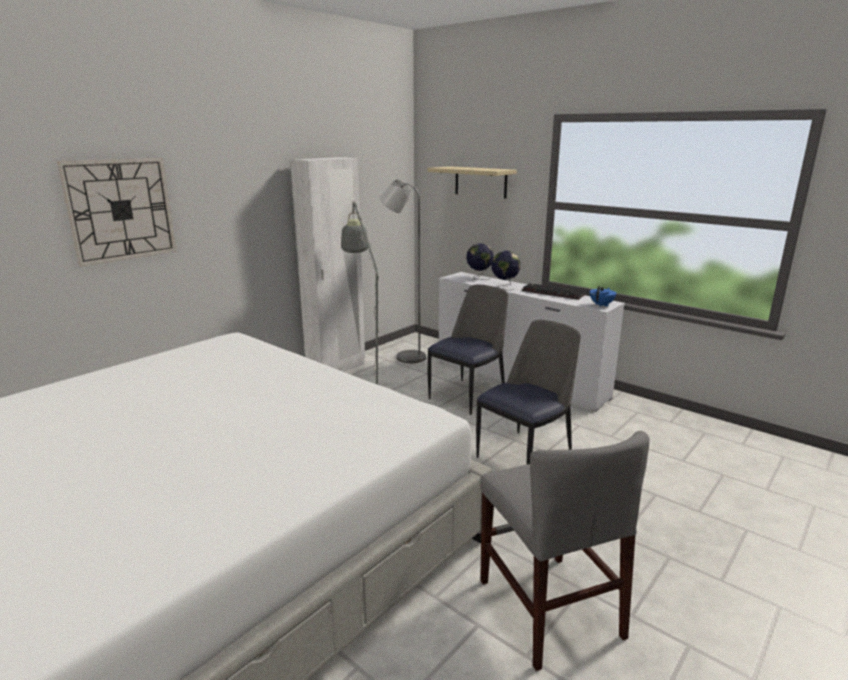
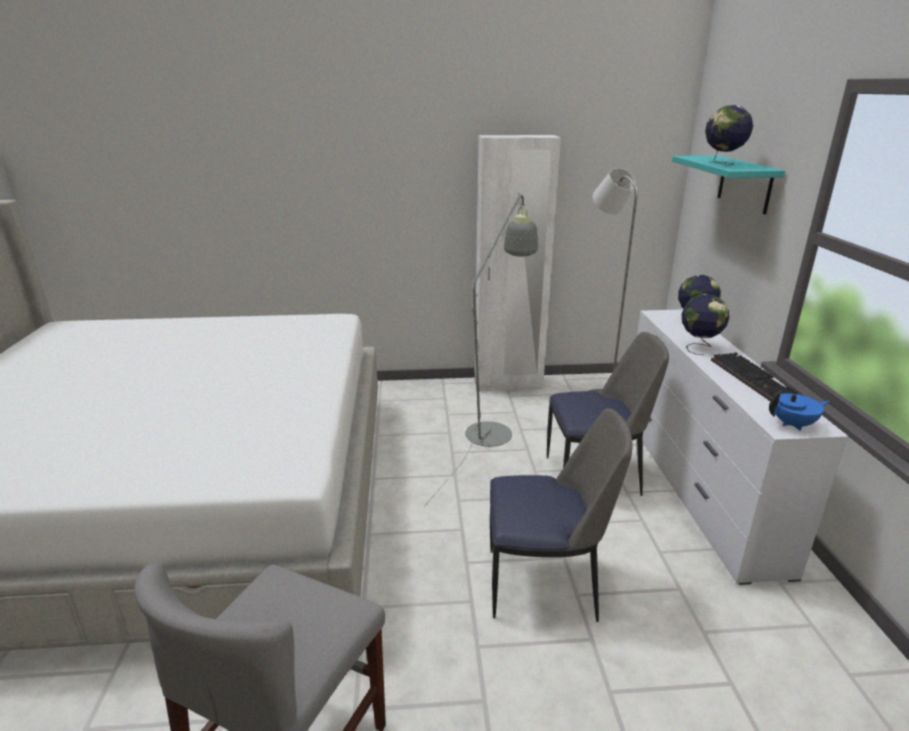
camera: 45 degrees right, 5 degrees up
wall clock [57,158,177,267] -> none
beige shelf [428,166,517,198] -> turquoise shelf [672,156,785,215]
none -> globe [705,105,753,165]

